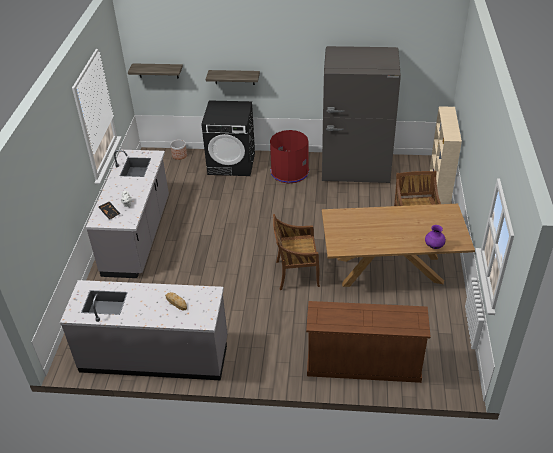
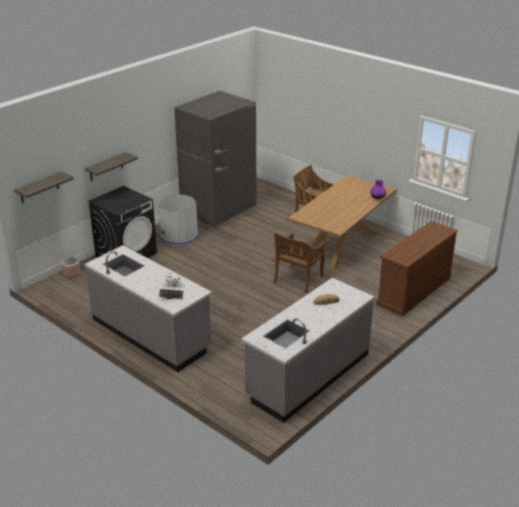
camera: 55 degrees left, 10 degrees down
red trash can [270,130,309,184] -> grey trash can [159,195,198,245]
beige bookcase [430,106,462,204] -> none

